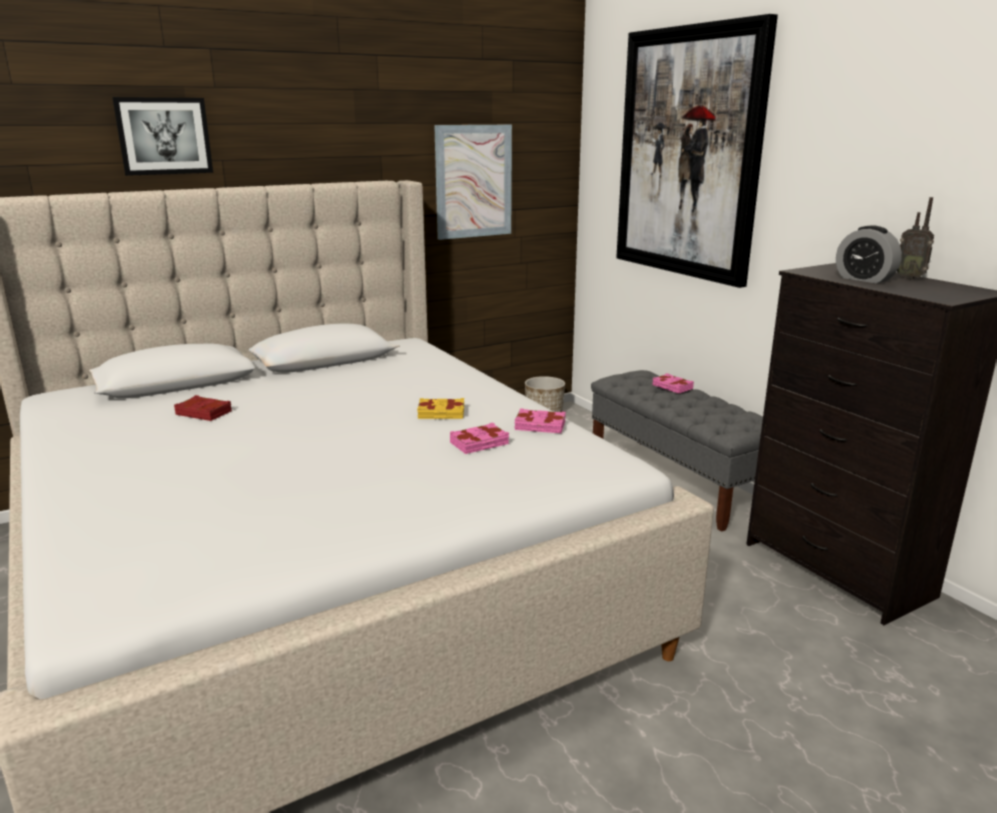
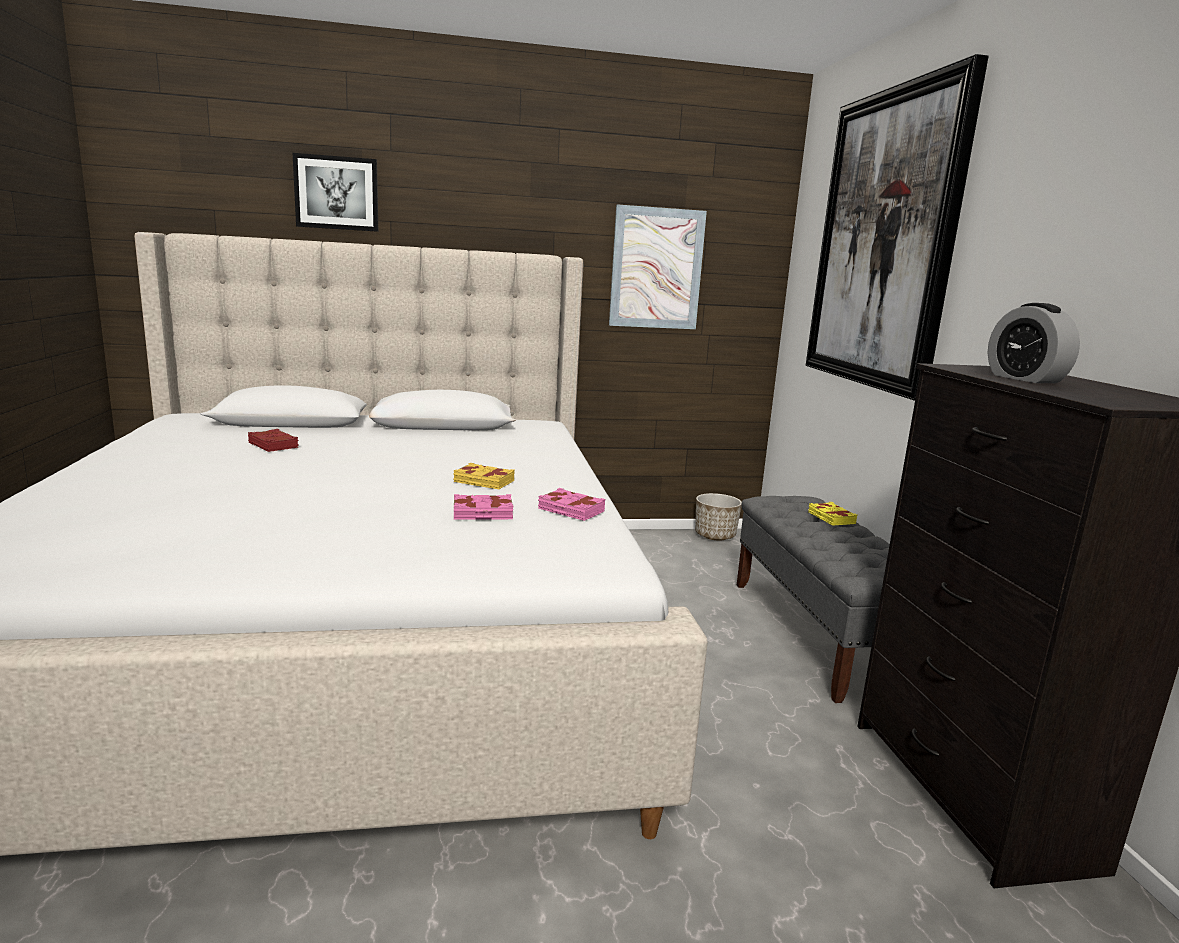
camera: 20 degrees right, 5 degrees down
pink book [652,373,694,394] -> yellow book [808,502,857,526]
radio [897,197,934,279] -> none

